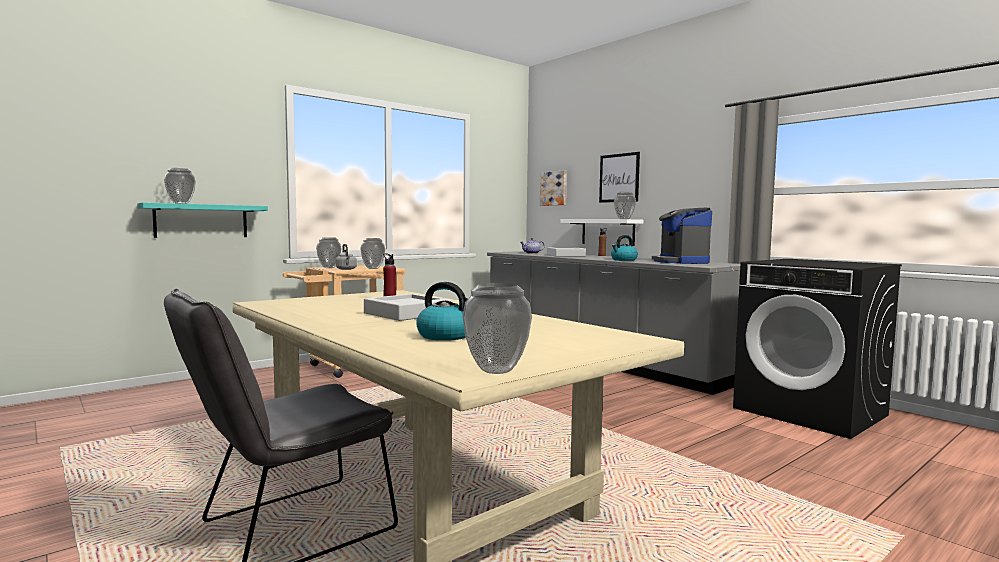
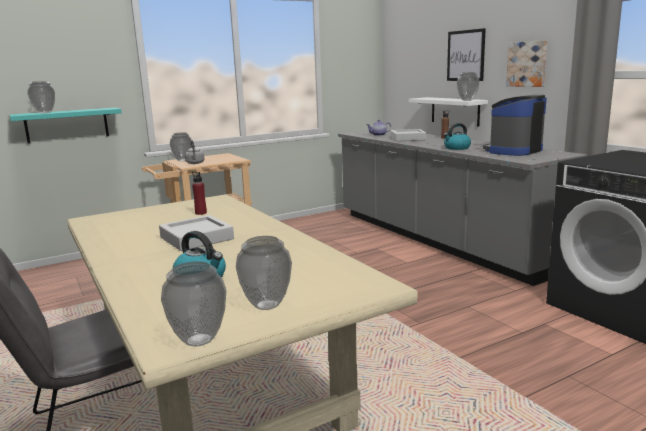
camera: 10 degrees right, 10 degrees up
vase [360,238,385,269] -> vase moved to [236,236,292,310]
picture [540,170,567,206] -> picture moved to [506,40,547,87]
coffee machine [652,208,712,264] -> coffee machine turned 45 degrees clockwise [483,95,547,156]

